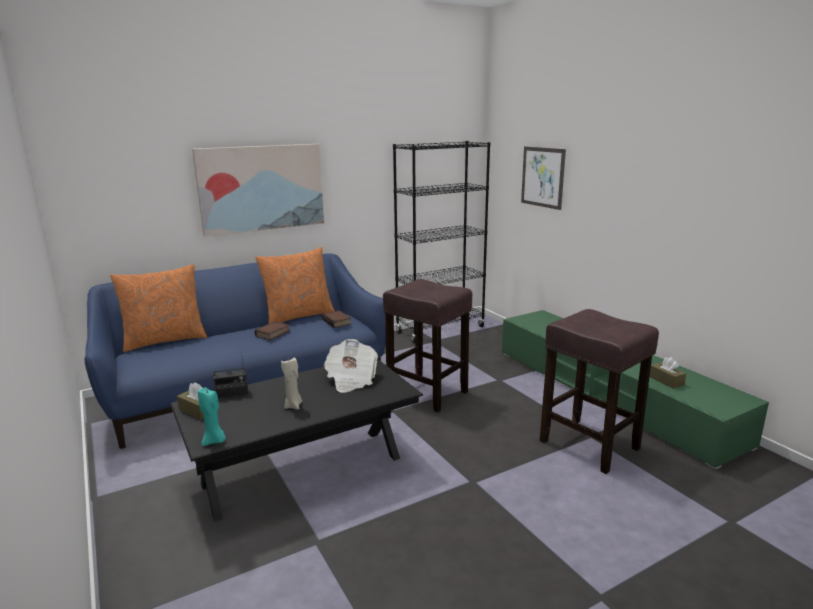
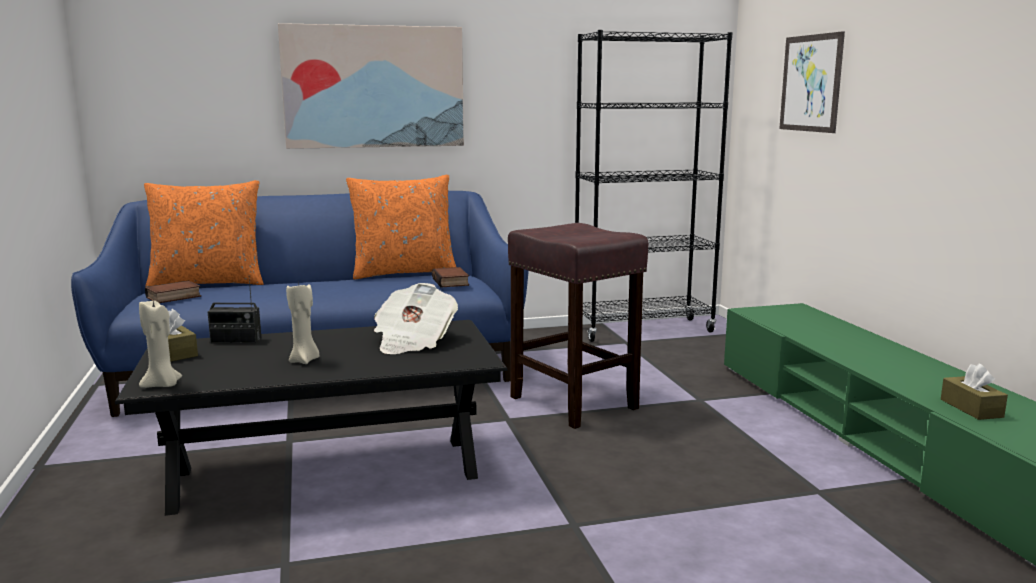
camera: 15 degrees right, 5 degrees down
turquoise candle [198,387,226,446] -> beige candle [139,301,182,388]
book [255,321,290,340] -> book moved to [145,281,201,303]
brown stool [540,309,659,474] -> none

